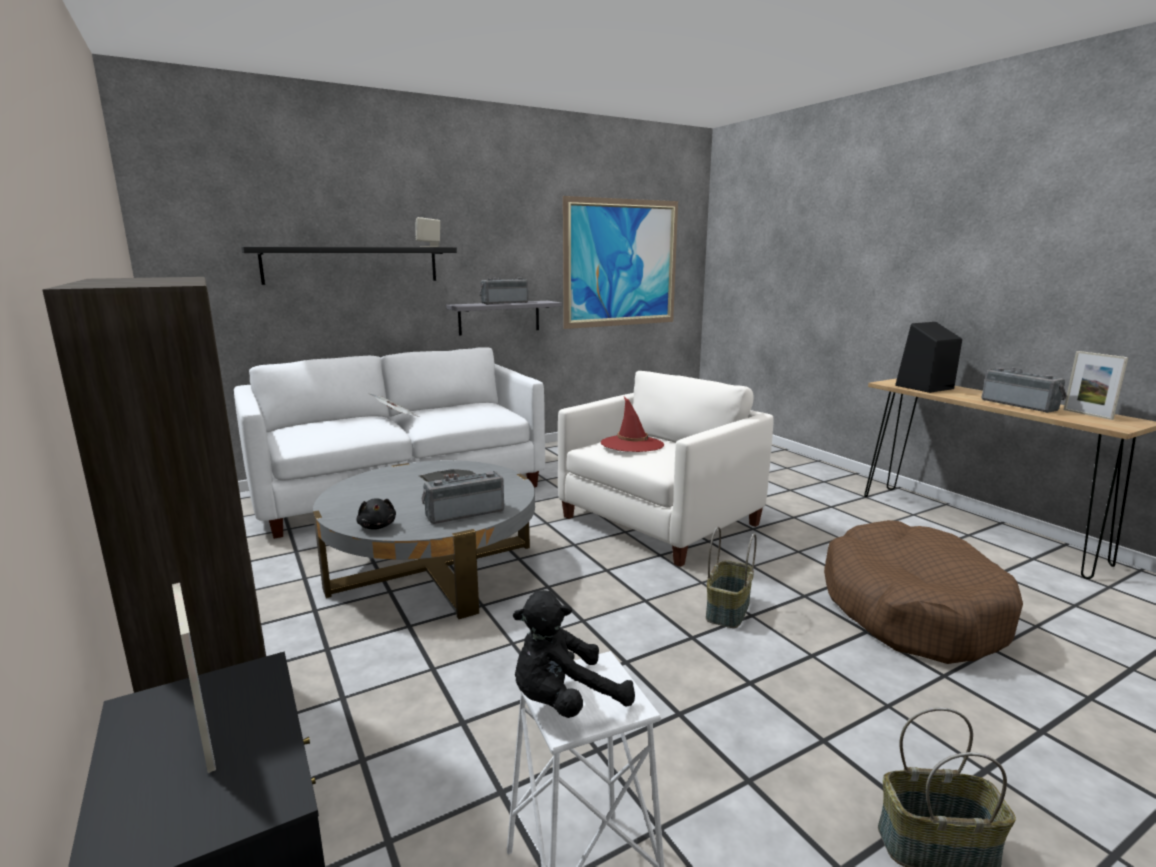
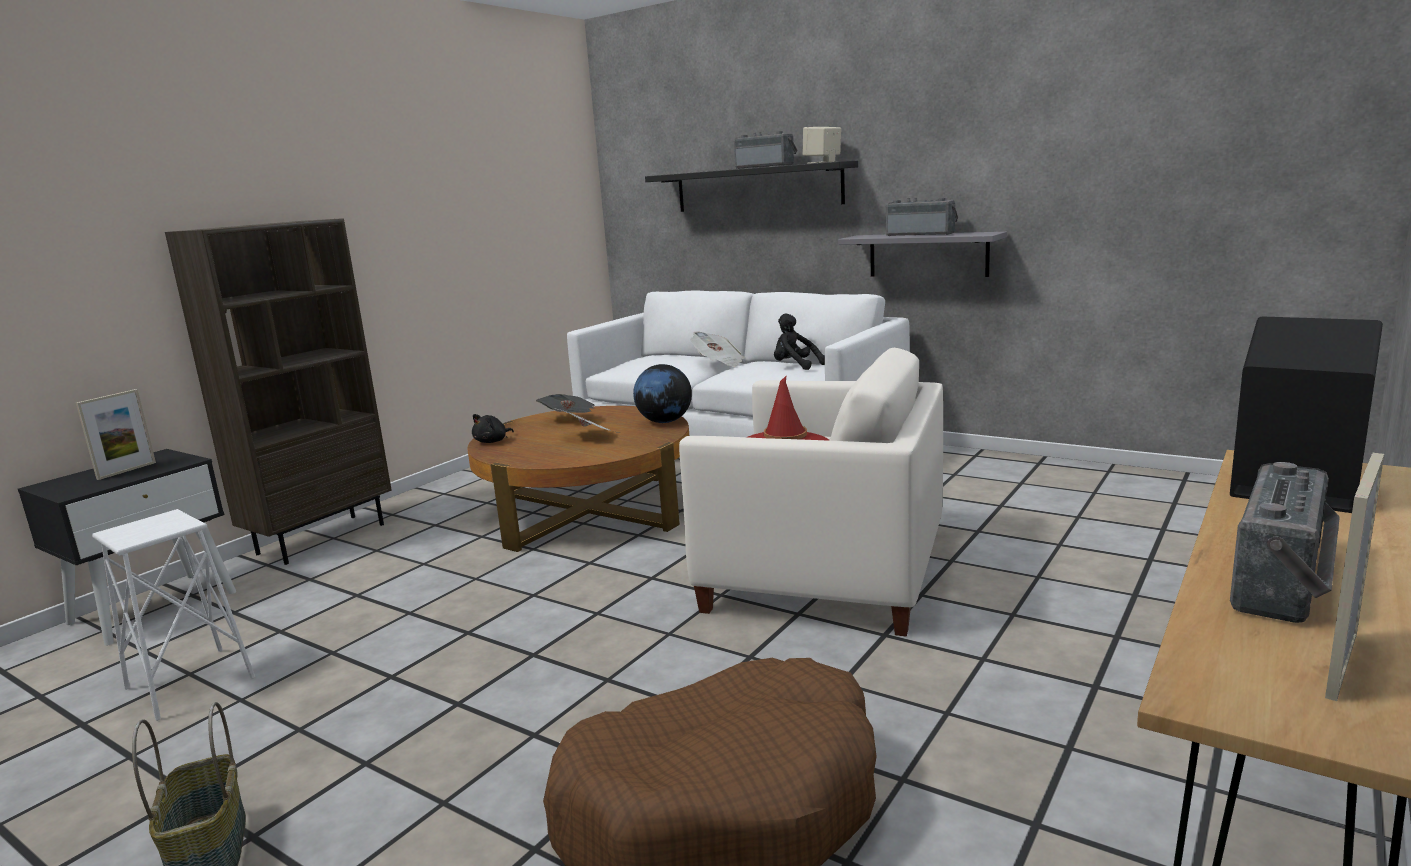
camera: 65 degrees right, 0 degrees up
grey coffee table [313,460,535,619] -> brown coffee table [467,406,689,552]
radio [422,471,504,524] -> radio moved to [734,131,798,169]
black plush toy [513,590,635,718] -> black plush toy moved to [774,313,825,370]
picture [563,196,678,329] -> none
basket [706,527,757,628] -> none
none -> newspaper [536,394,594,413]
none -> globe [633,364,692,423]

